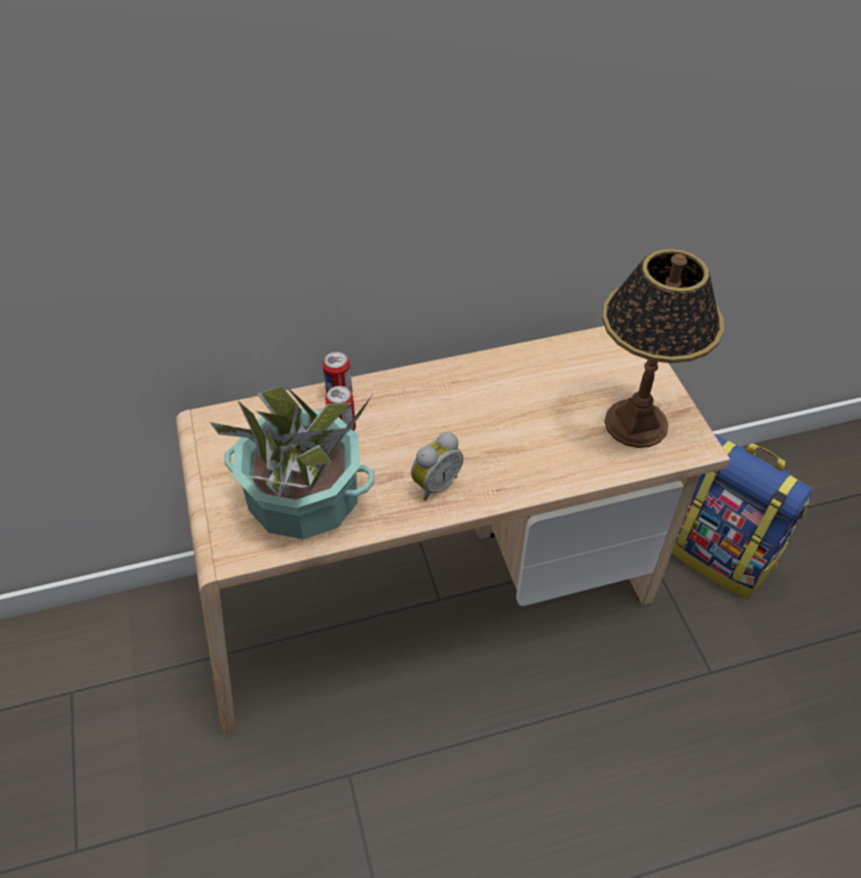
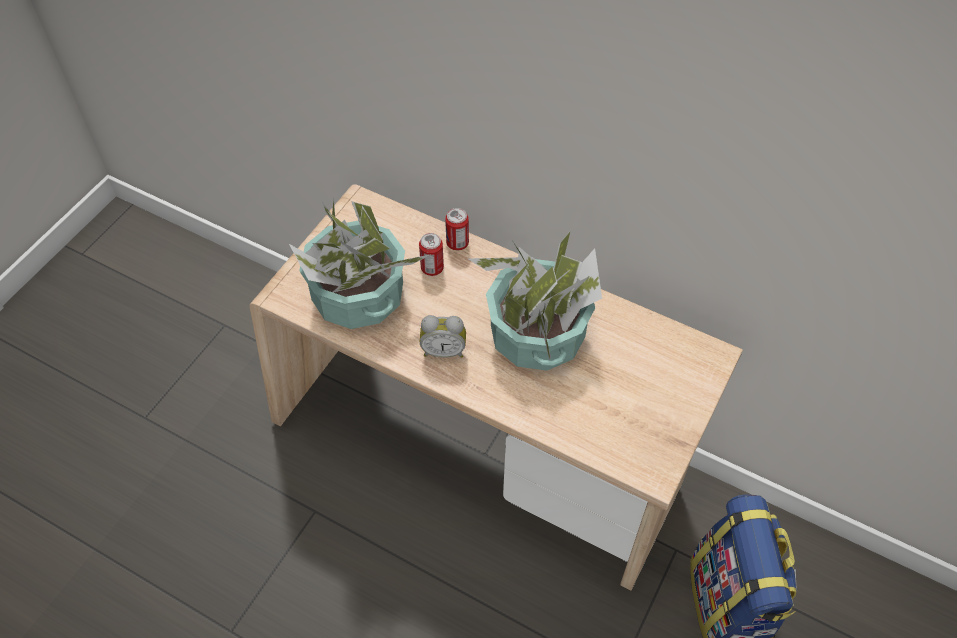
camera: 45 degrees right, 5 degrees up
table lamp [602,249,724,448] -> none
none -> potted plant [469,230,602,371]

